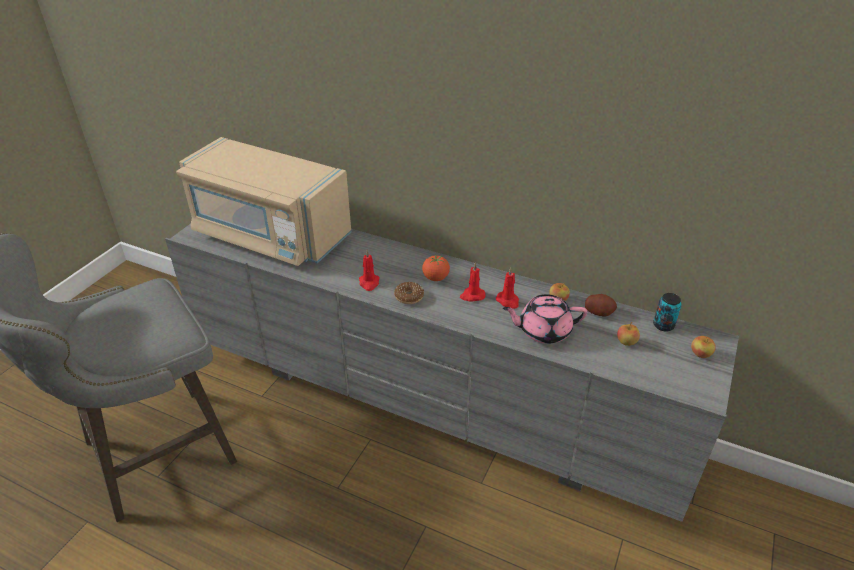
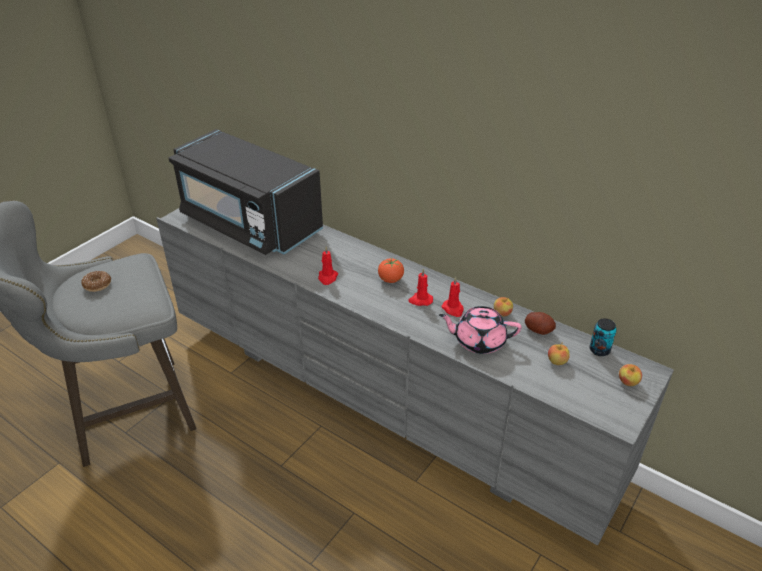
camera: 10 degrees right, 0 degrees up
beige microwave [176,137,351,266] -> black microwave [169,129,323,255]
donut [394,282,424,304] -> donut moved to [81,271,111,292]

